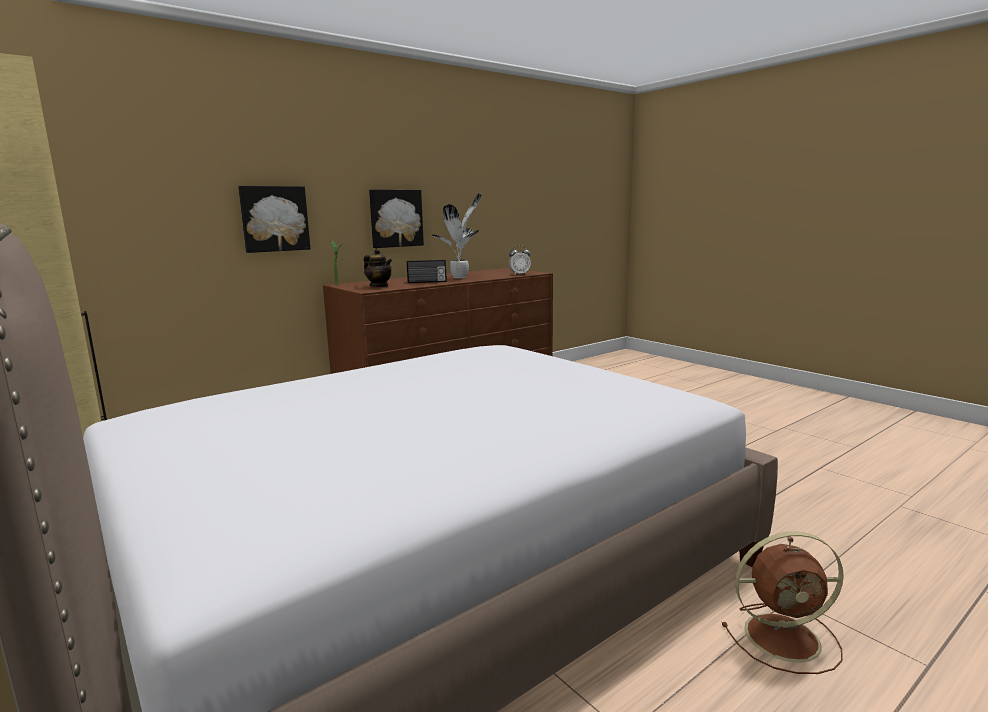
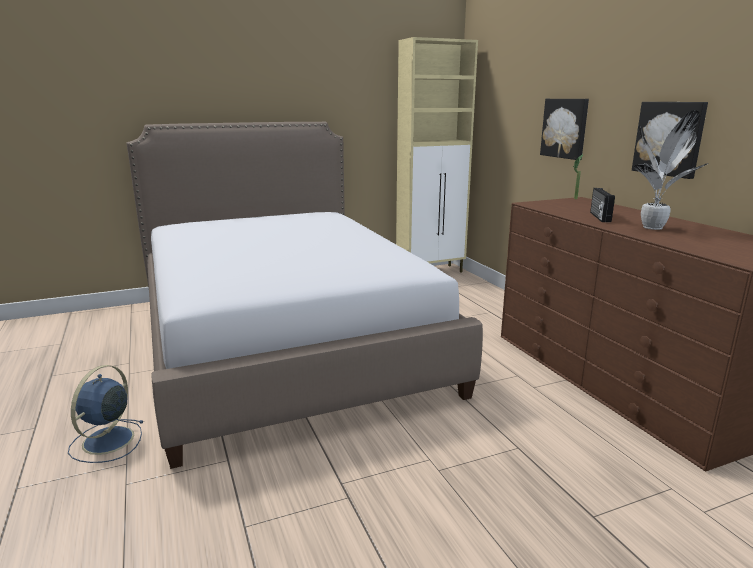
camera: 105 degrees right, 5 degrees up
teapot [364,248,392,287] -> none
alarm clock [509,245,531,275] -> none
brown fan [722,532,844,674] -> blue fan [68,365,144,463]

